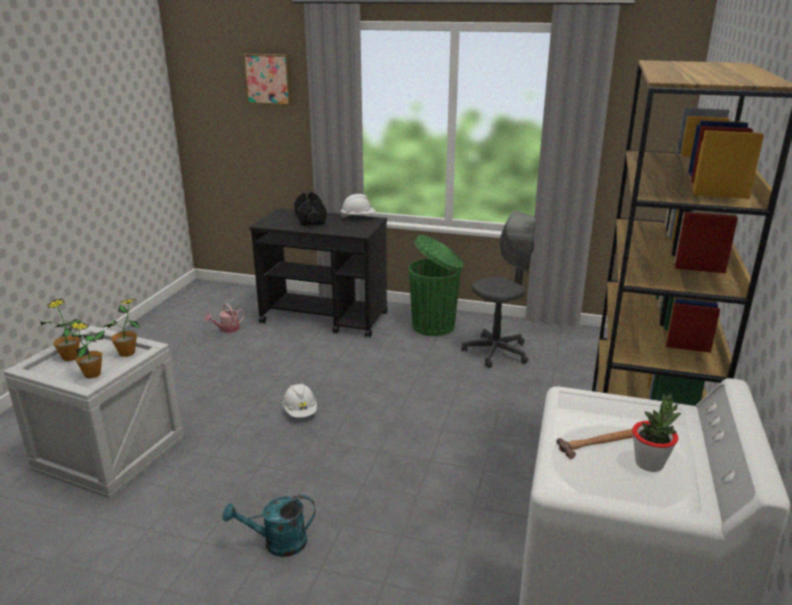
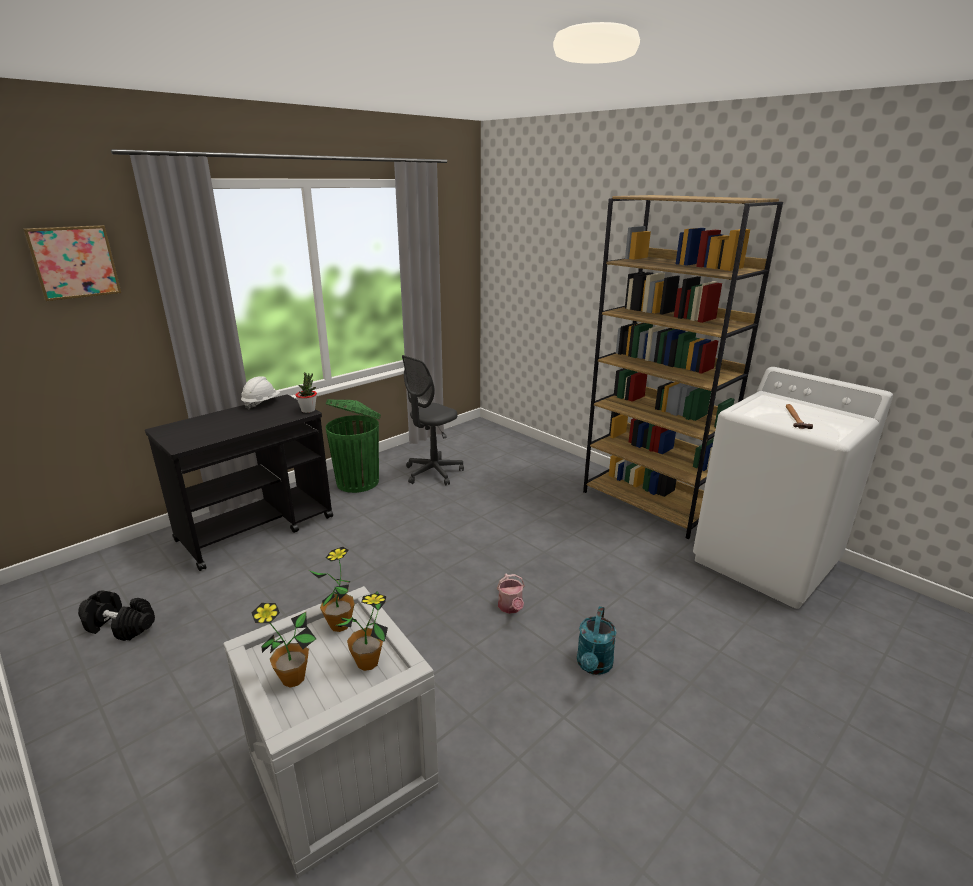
camera: 60 degrees left, 0 degrees up
watering can [205,303,245,333] -> watering can moved to [497,573,525,614]
white hard hat [283,383,317,418] -> none
black dumbbell [294,192,327,226] -> black dumbbell moved to [78,591,155,641]
grey office chair [461,211,537,368] -> grey office chair turned 135 degrees counterclockwise [402,355,464,486]
potted plant [632,394,681,472] -> potted plant moved to [295,373,317,413]

